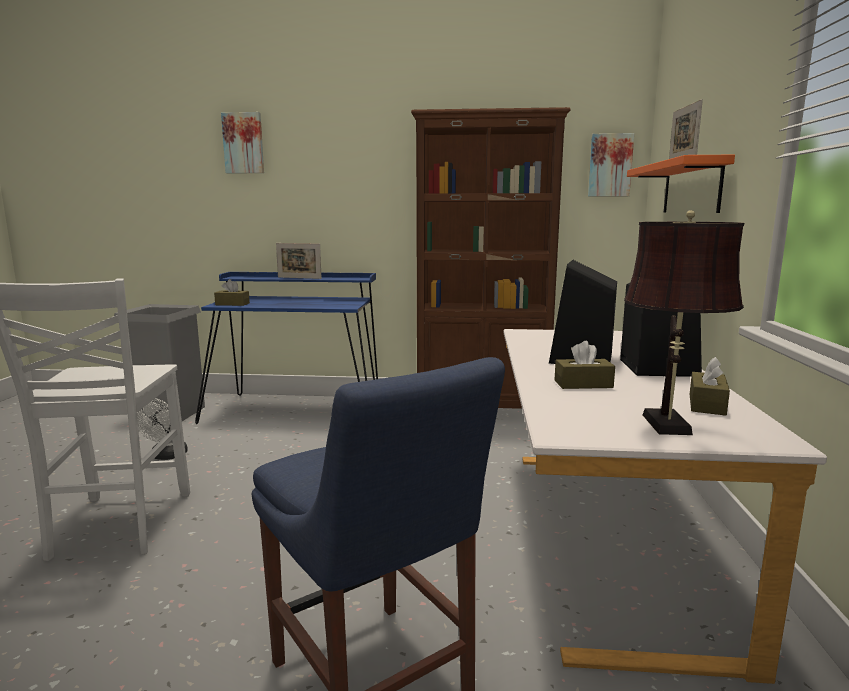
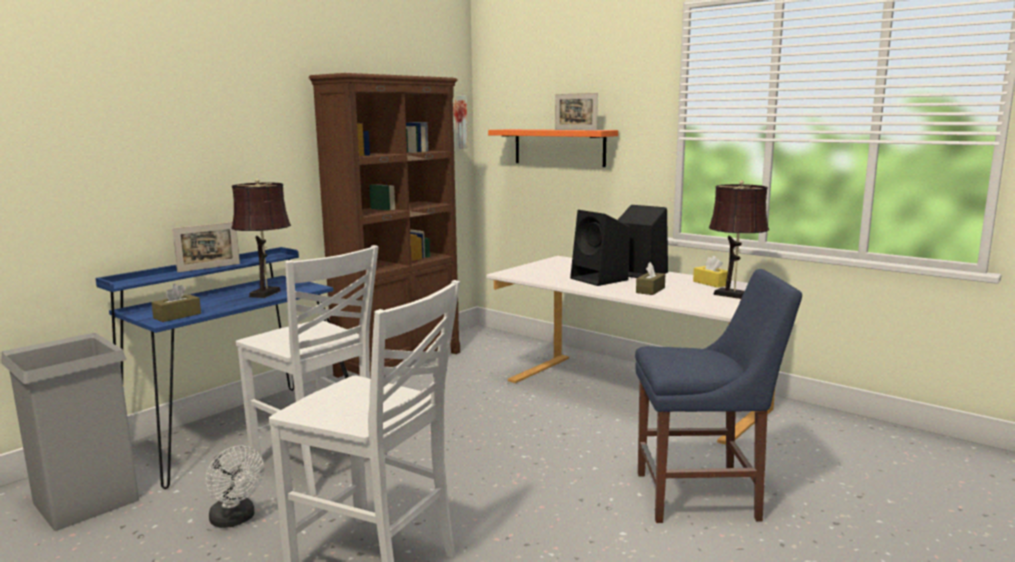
camera: 55 degrees left, 0 degrees up
picture [221,112,264,173] -> none
brown tissue box [690,357,730,416] -> yellow tissue box [693,256,728,288]
none -> brown table lamp [231,179,291,298]
none -> white chair [236,245,378,496]

